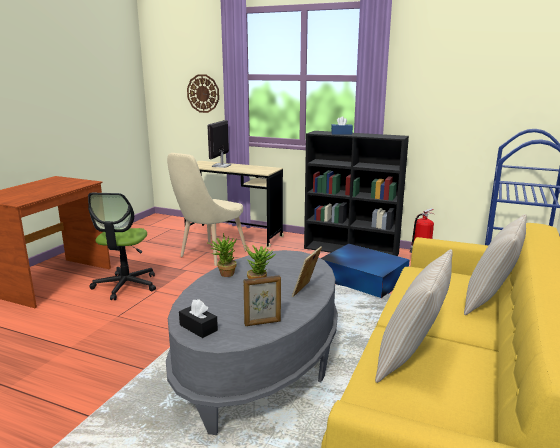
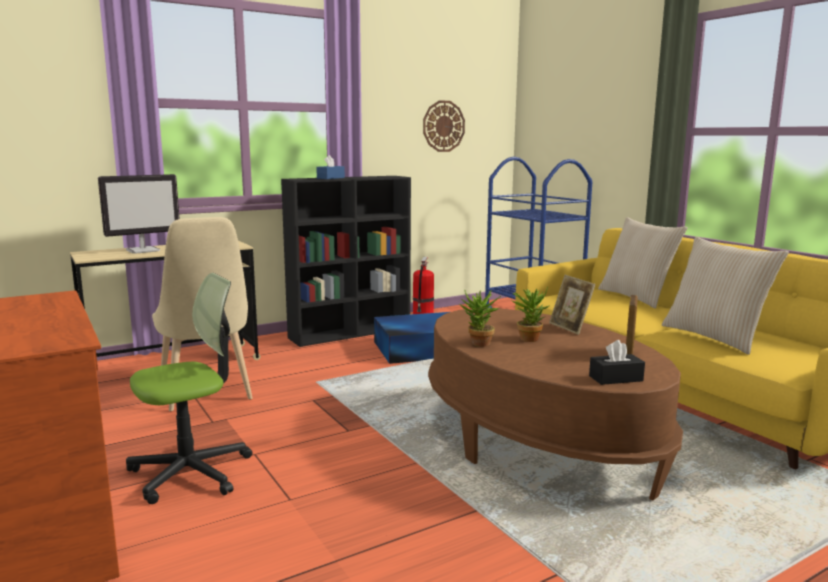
camera: 55 degrees left, 5 degrees down
office chair [88,193,156,300] -> office chair turned 75 degrees counterclockwise [126,273,252,504]
grey coffee table [166,250,338,435] -> brown coffee table [428,308,683,500]
wall clock [187,74,219,113] -> wall clock moved to [423,100,465,152]
monitor [207,120,231,168] -> monitor turned 90 degrees counterclockwise [98,174,180,254]

